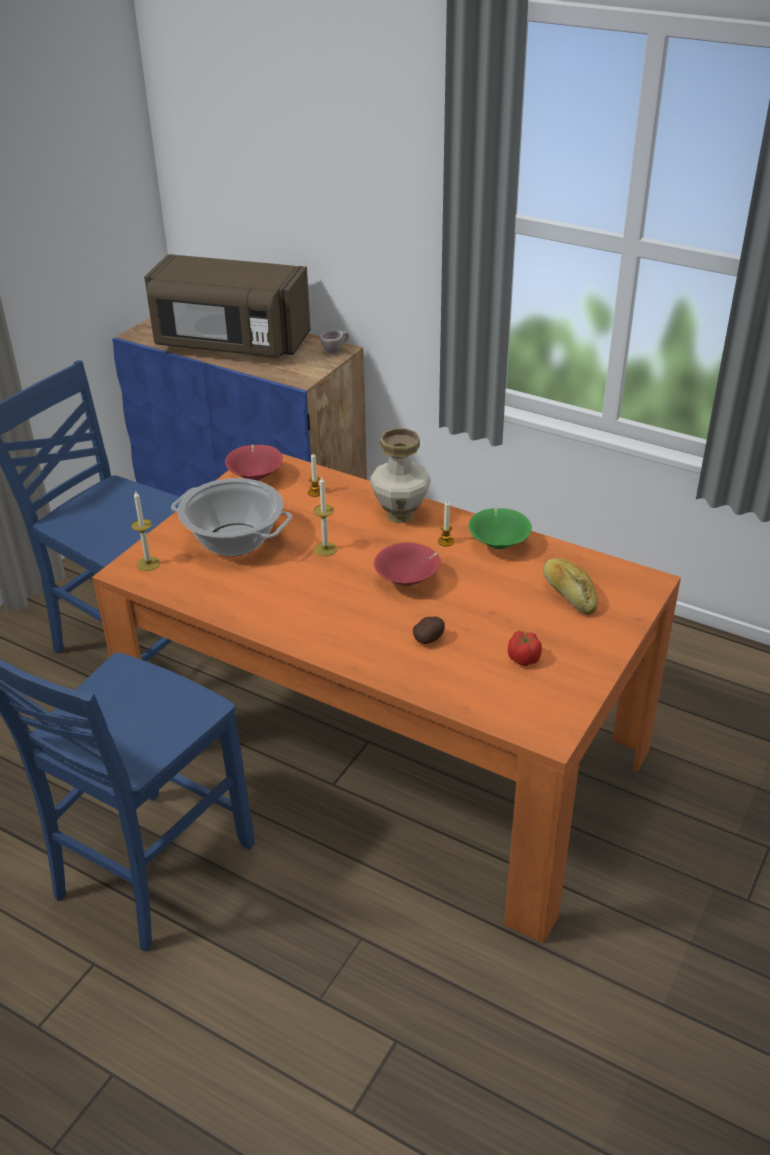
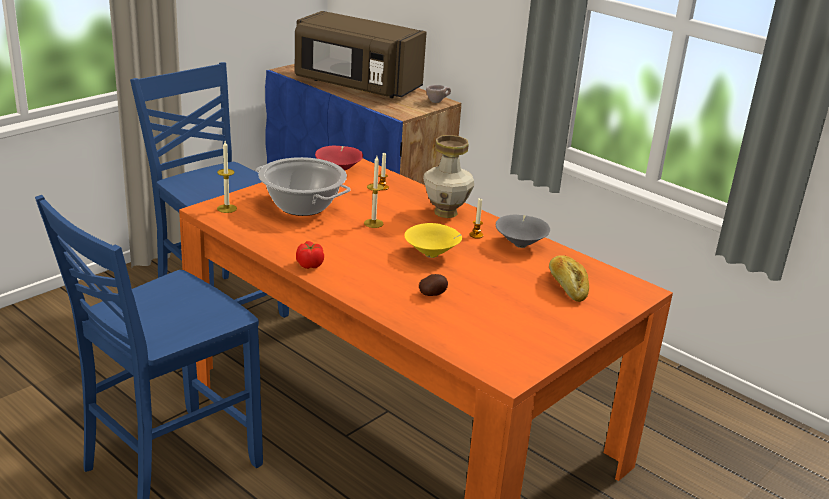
camera: 10 degrees right, 10 degrees down
red bowl [374,542,441,586] -> yellow bowl [404,223,462,258]
green bowl [468,508,532,549] -> grey bowl [496,215,550,248]
tomato [508,631,542,666] -> tomato moved to [296,241,324,269]

